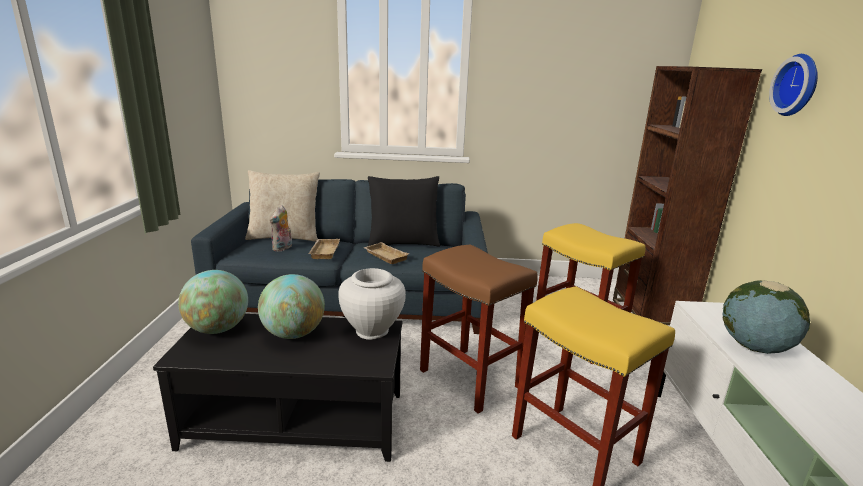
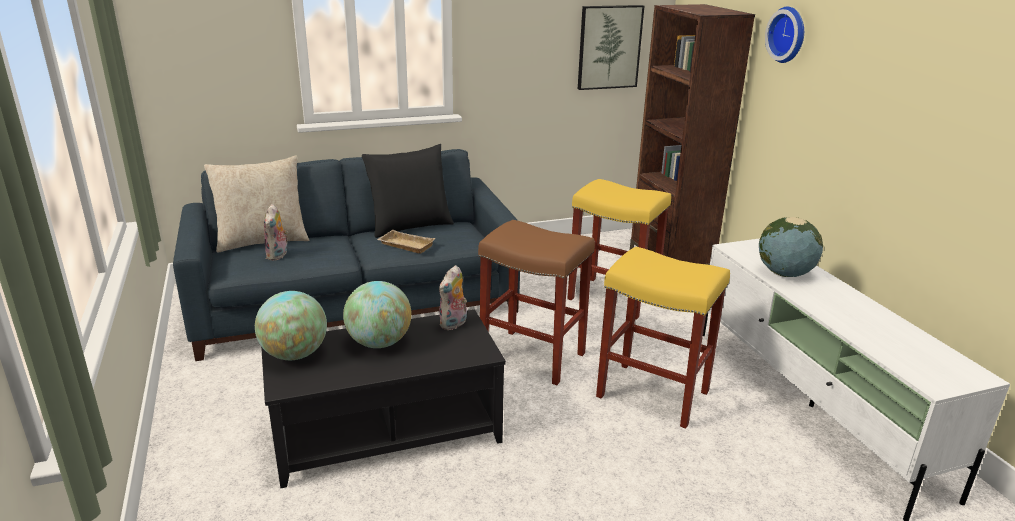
camera: 20 degrees left, 5 degrees up
beige tray [309,239,340,259] -> none
white vase [339,268,406,340] -> plush toy [439,265,467,330]
none -> picture [578,5,644,90]

